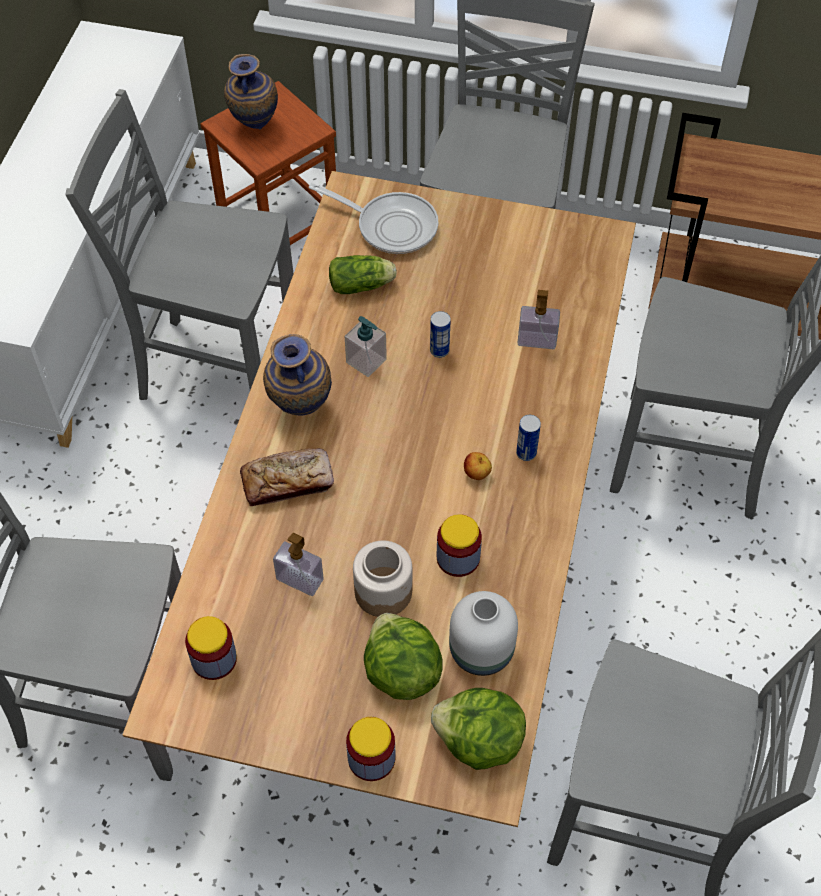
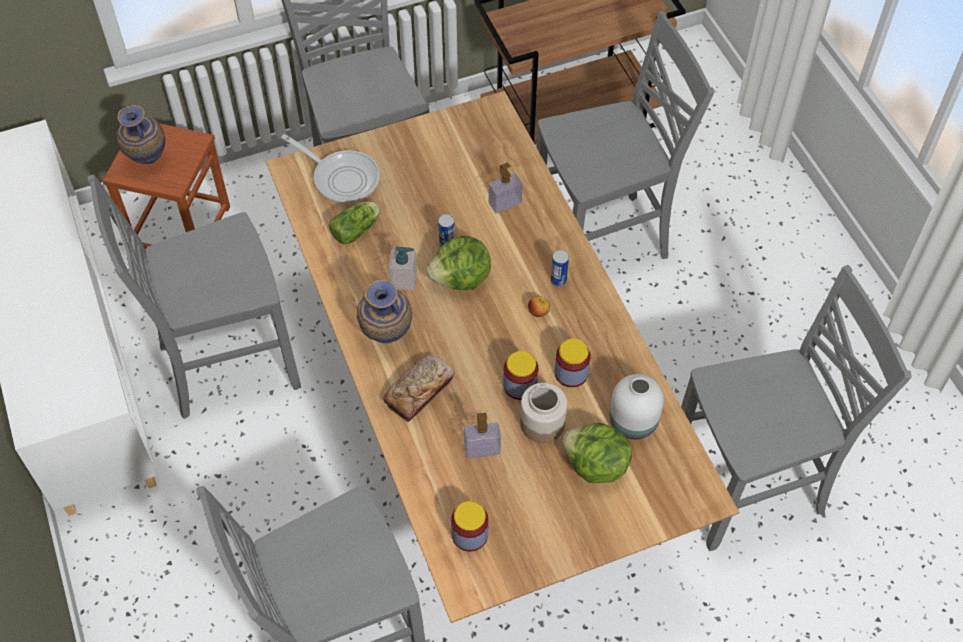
camera: 35 degrees left, 0 degrees up
frying pan [309,183,439,254] -> frying pan turned 45 degrees clockwise [281,134,380,203]
jar [346,717,396,781] -> jar moved to [503,351,538,400]
lettuce [431,688,526,770] -> lettuce moved to [427,236,491,290]

